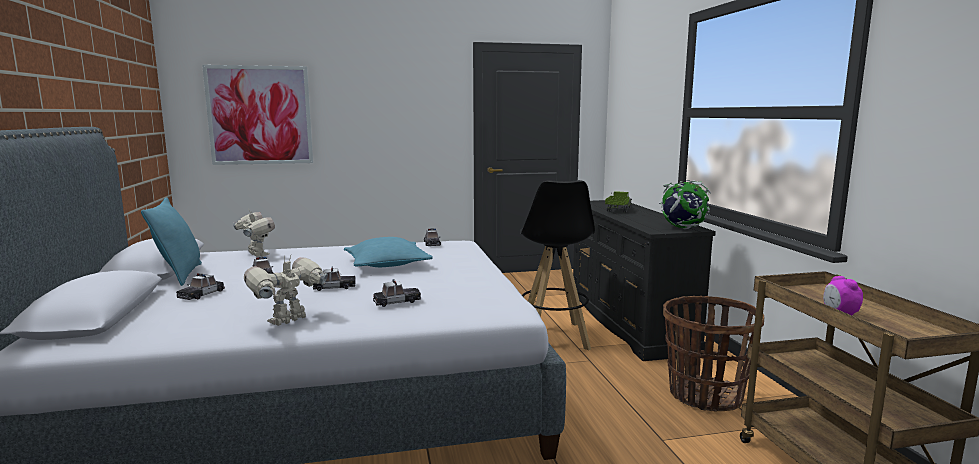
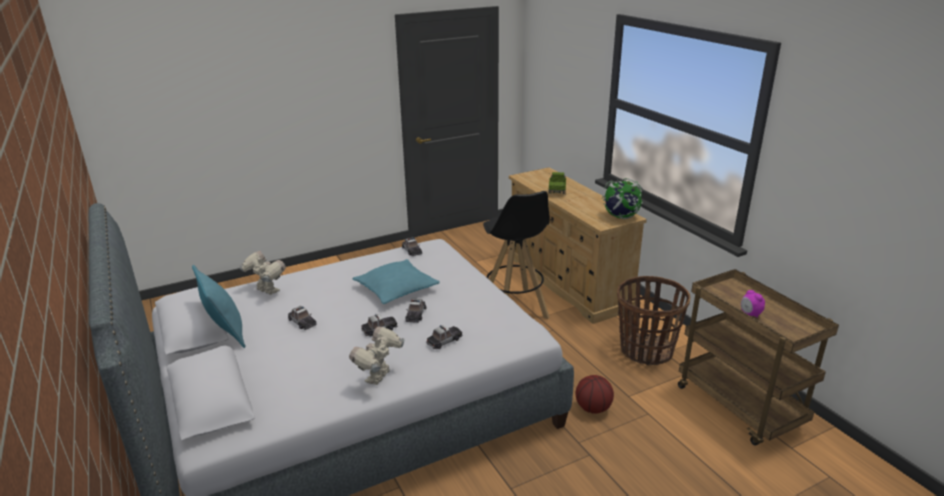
camera: 15 degrees left, 15 degrees up
toy car [176,273,225,300] -> toy car moved to [405,299,426,323]
picture [202,65,313,165] -> none
black dresser [573,200,716,361] -> beige dresser [509,167,647,324]
none -> basketball [575,375,614,414]

